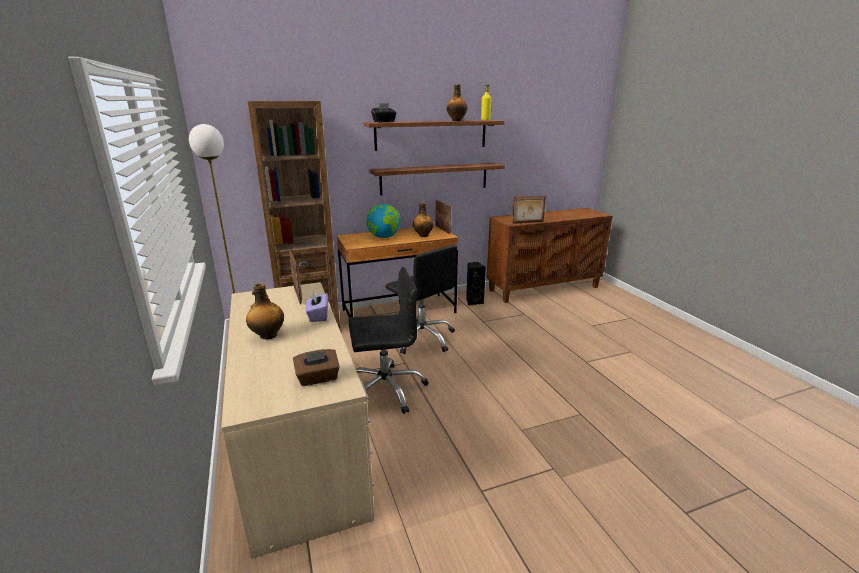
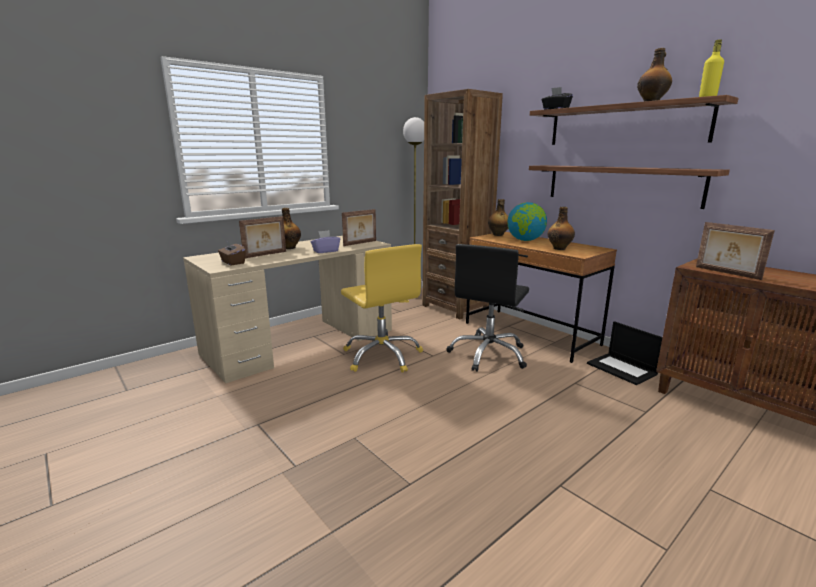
camera: 70 degrees right, 5 degrees down
black office chair [348,267,429,414] -> yellow office chair [341,244,423,373]
picture frame [435,200,451,234] -> picture frame moved to [239,216,286,258]
black speaker [466,262,486,305] -> laptop [587,321,663,385]
none -> bottle [488,199,508,236]

